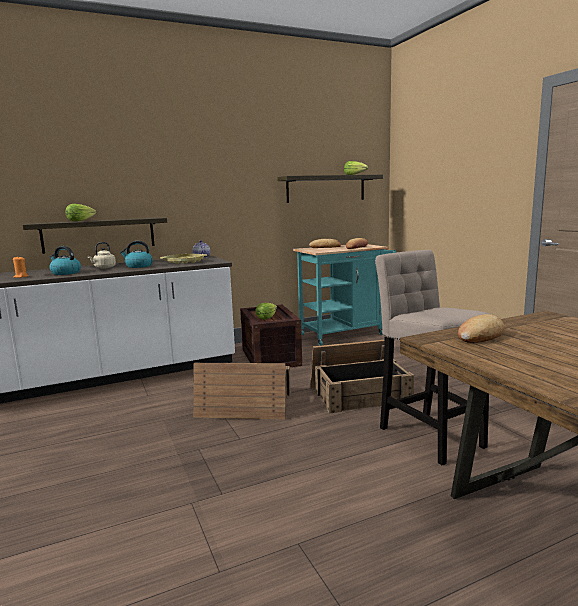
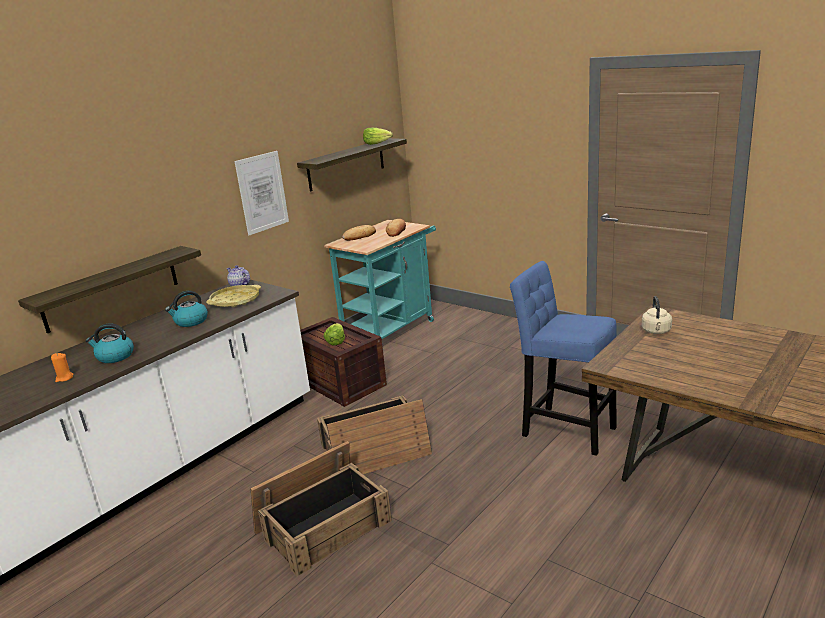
camera: 25 degrees left, 10 degrees up
lettuce [66,204,97,222] -> none
beige kettle [87,242,116,269] -> beige kettle moved to [642,296,672,334]
crate [311,340,414,413] -> crate moved to [250,441,392,576]
beige stool [375,250,489,466] -> blue stool [510,261,617,456]
bread [458,314,505,343] -> none
none -> picture [234,151,289,235]

